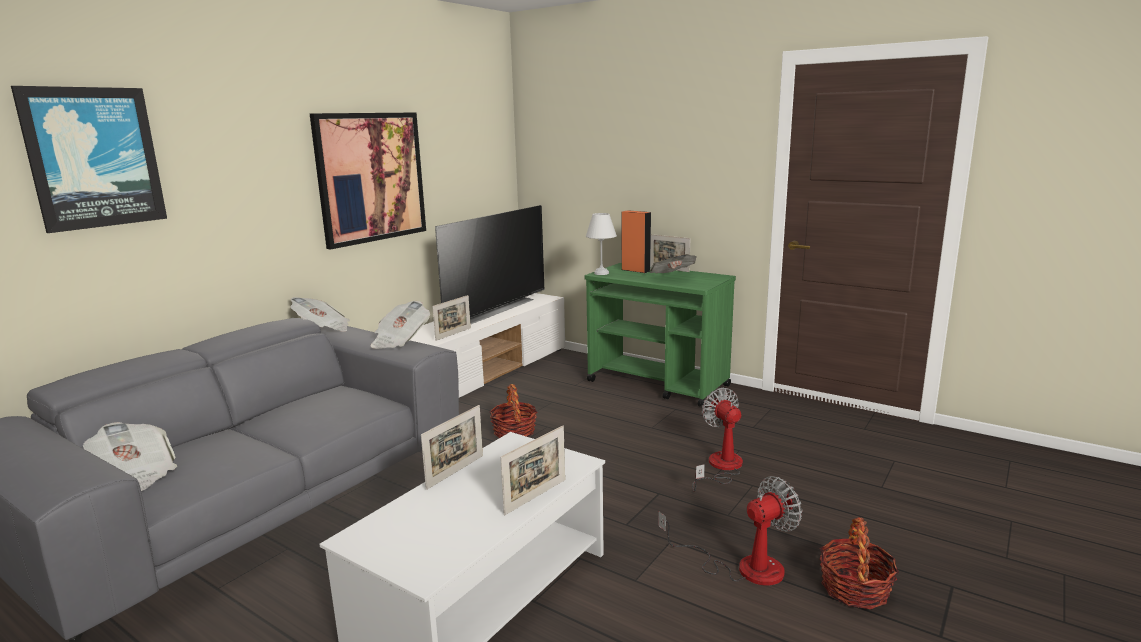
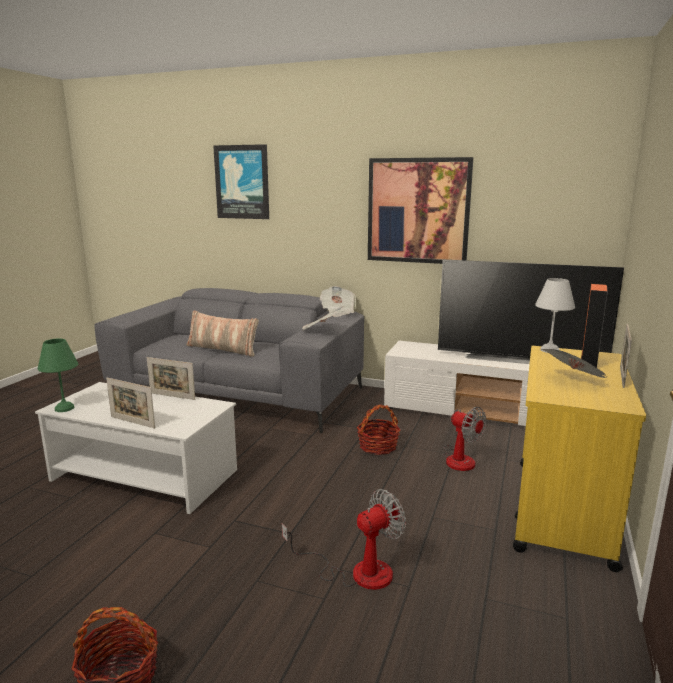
camera: 75 degrees right, 0 degrees up
newspaper [83,422,177,491] -> none
picture frame [432,295,471,341] -> none
green cart [585,263,736,407] -> yellow cart [513,346,646,572]
fan [658,476,802,586] -> fan moved to [443,407,486,471]
none -> green table lamp [38,339,78,412]
none -> pillow [186,310,259,357]

